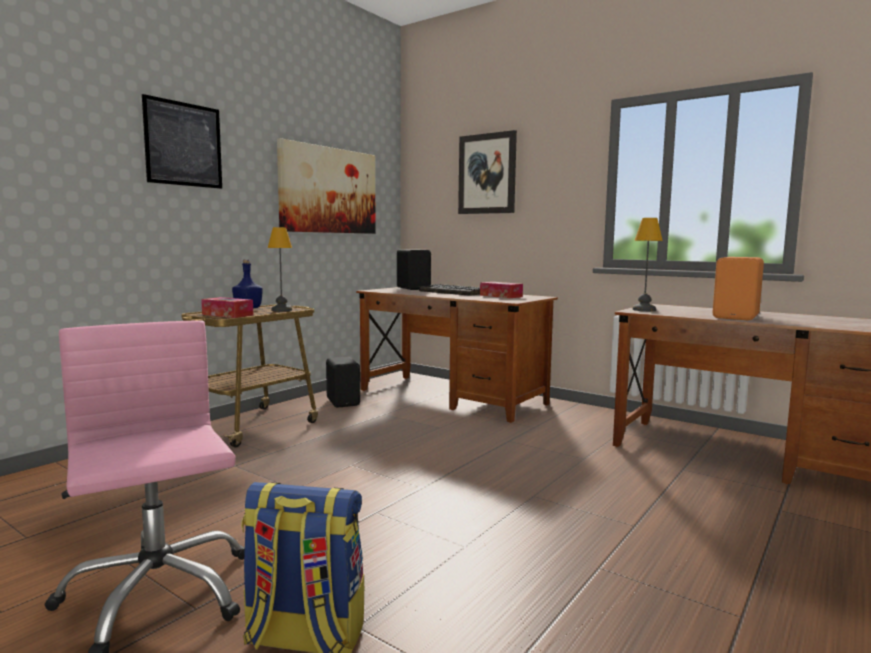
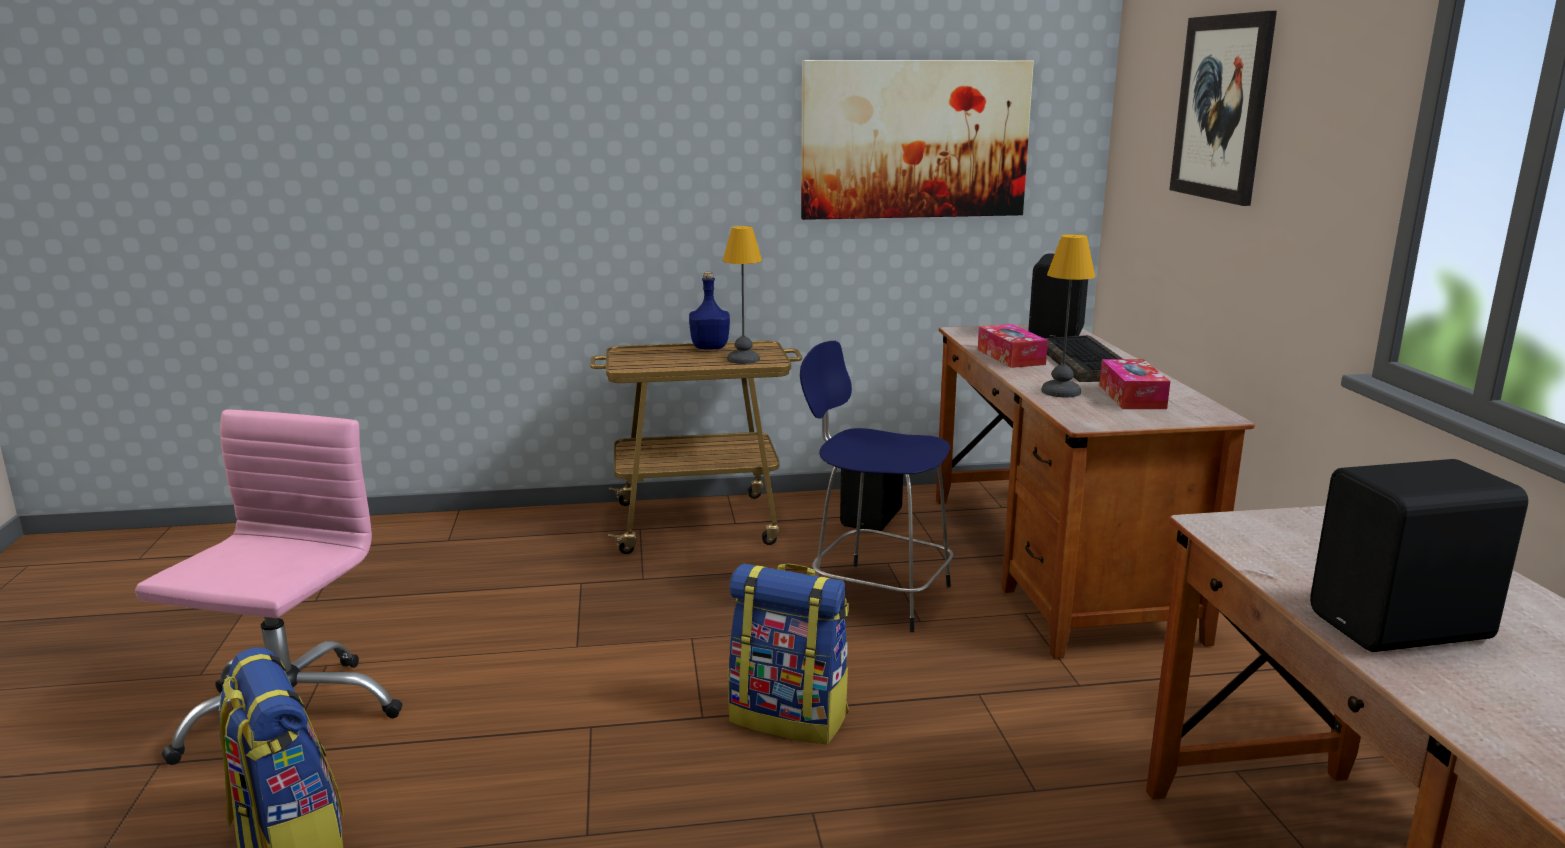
camera: 45 degrees right, 10 degrees up
picture [142,94,222,189] -> none
tissue box [201,297,253,318] -> tissue box moved to [978,324,1048,368]
table lamp [632,218,663,311] -> table lamp moved to [1041,234,1095,397]
orange speaker [713,257,764,320] -> black speaker [1310,459,1528,652]
none -> backpack [728,563,849,744]
none -> blue stool [800,341,954,632]

